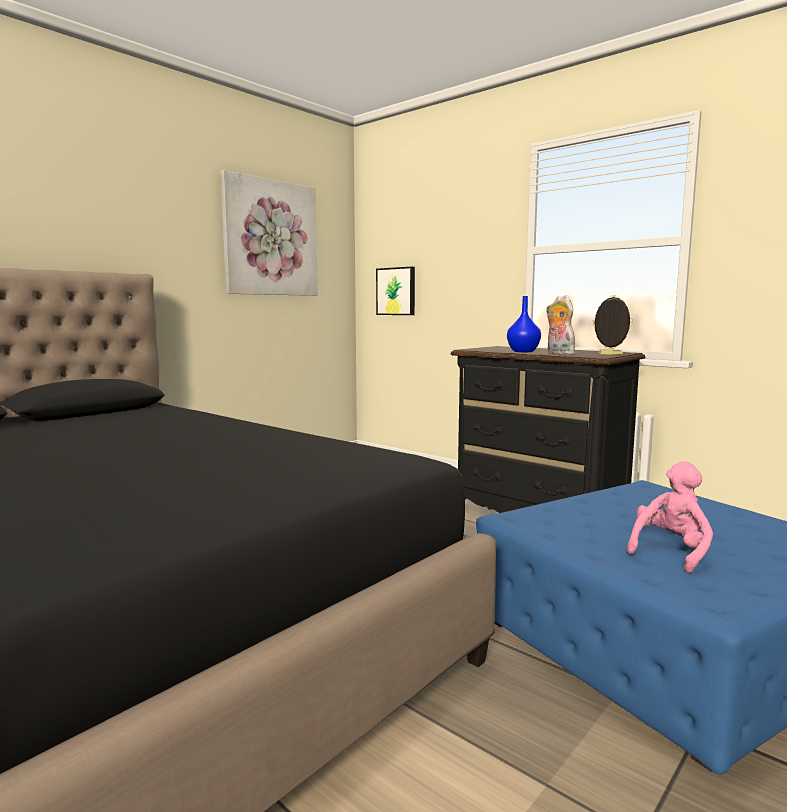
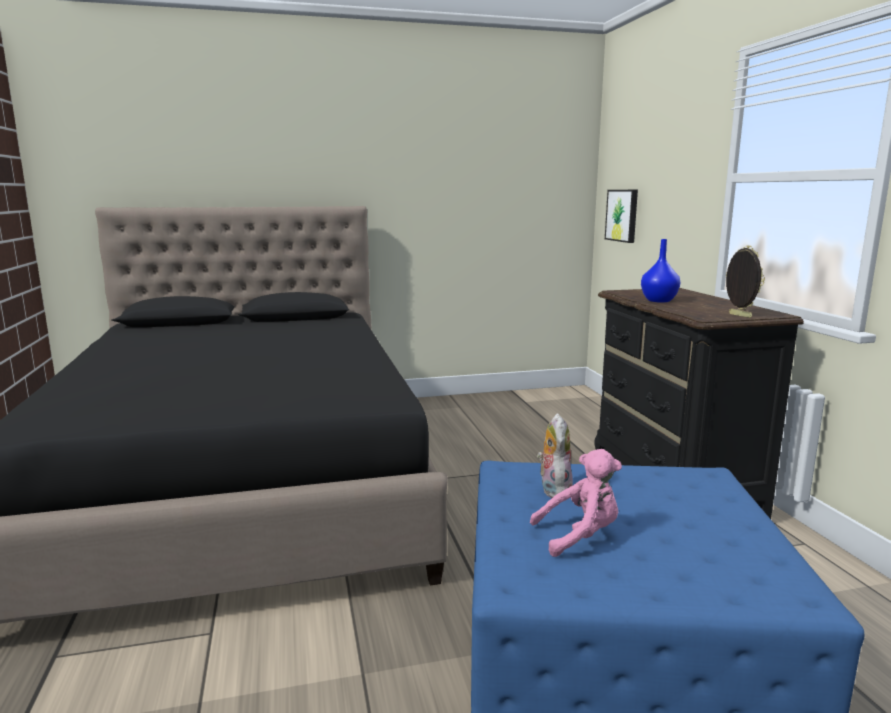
camera: 35 degrees right, 5 degrees up
picture [220,170,318,296] -> none
plush toy [546,295,575,355] -> plush toy moved to [537,413,573,498]

